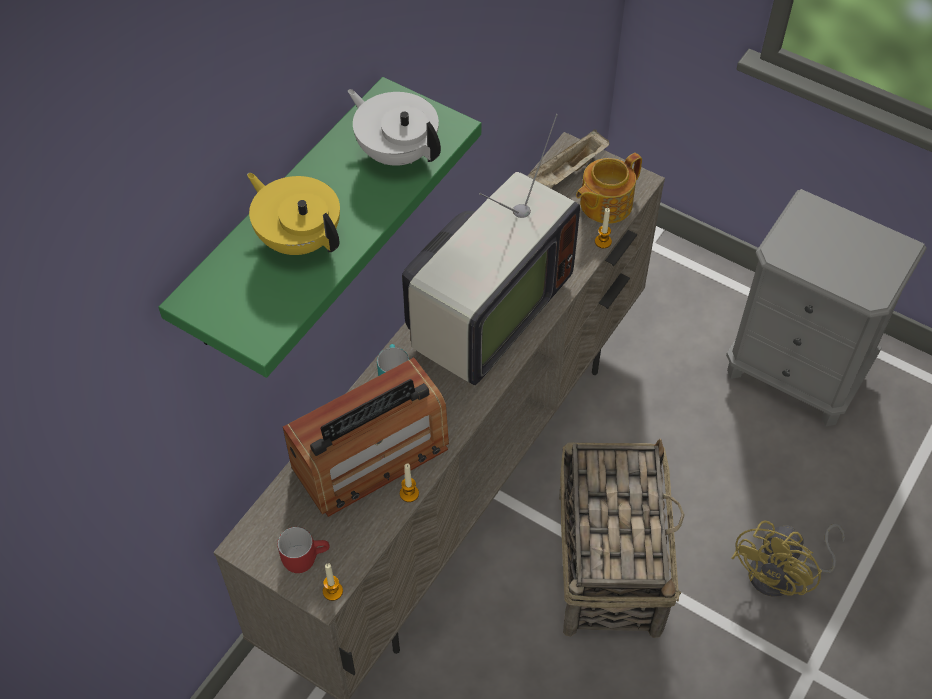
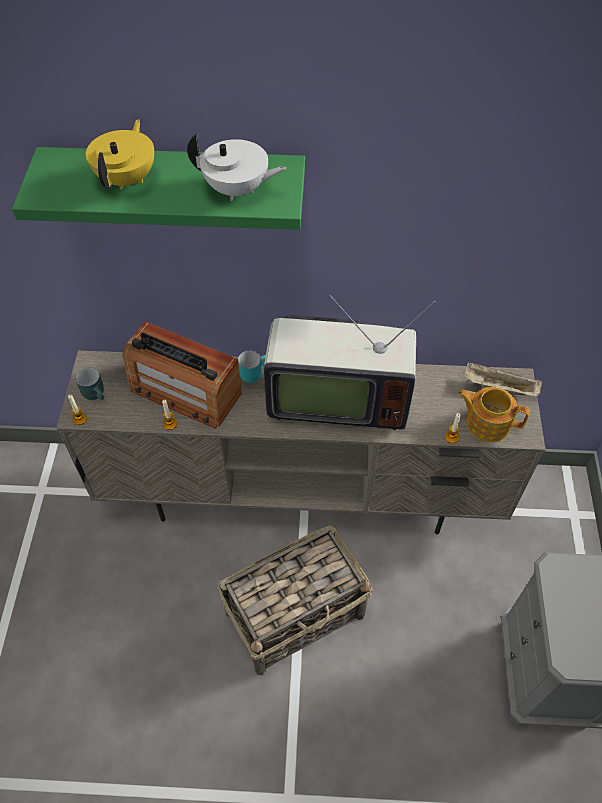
camera: 60 degrees right, 0 degrees up
red mug [277,527,329,573] -> turquoise mug [75,367,104,400]
white teapot [348,89,441,166] -> white teapot turned 90 degrees clockwise [187,134,287,201]
yellow fan [731,520,845,597] -> none

